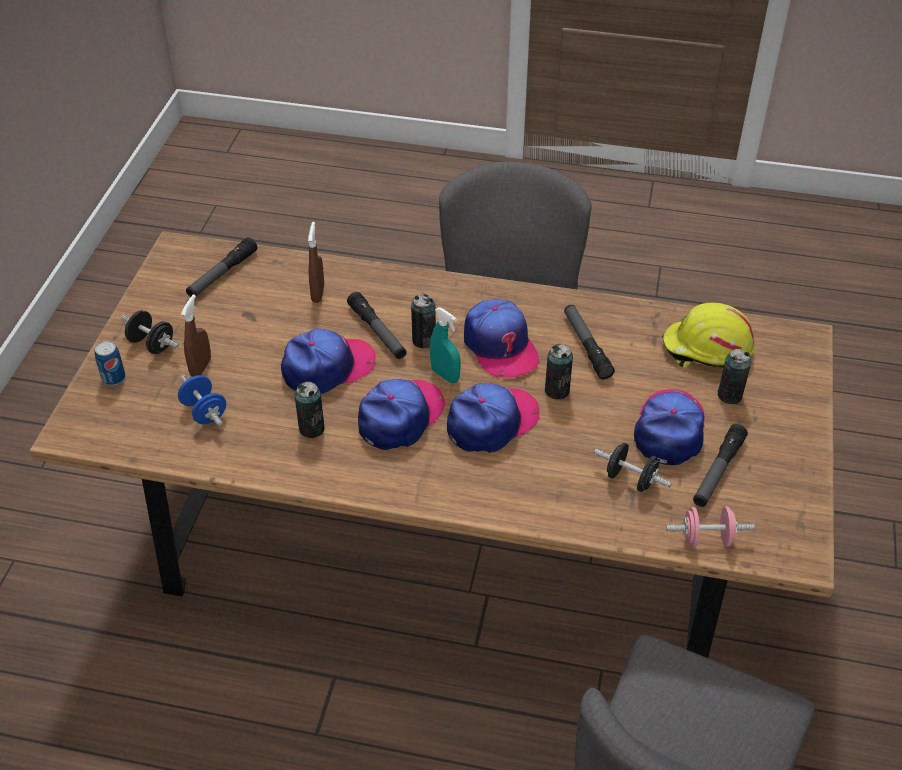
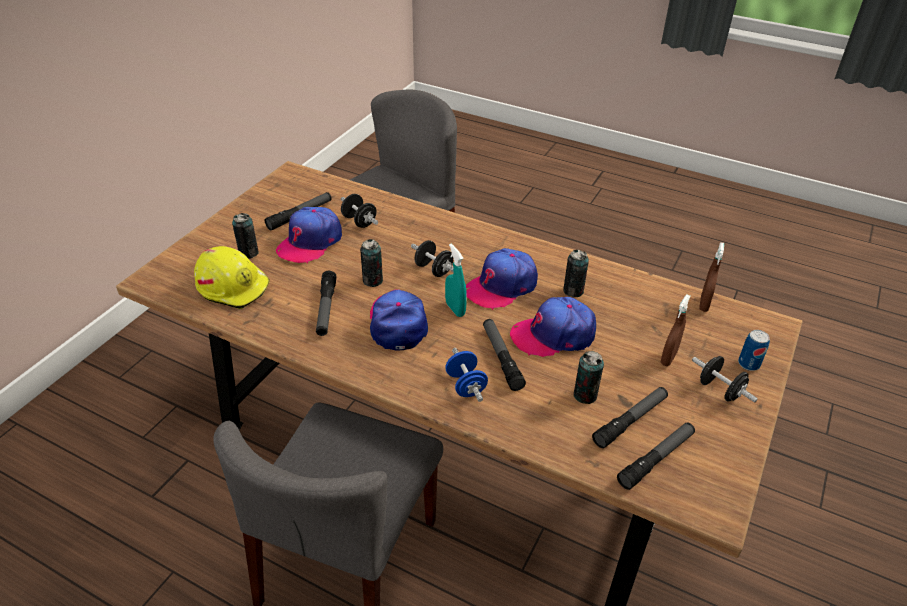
camera: 165 degrees left, 5 degrees down
blue dumbbell [178,375,226,426] -> blue dumbbell moved to [445,348,488,402]
brown spray bottle [308,222,324,303] -> brown spray bottle moved to [699,243,724,312]
can [411,294,436,348] -> can moved to [574,351,604,404]
cap [447,383,540,453] -> black dumbbell [411,240,454,277]
pink dumbbell [666,506,755,547] -> none
none -> flashlight [592,387,668,448]

